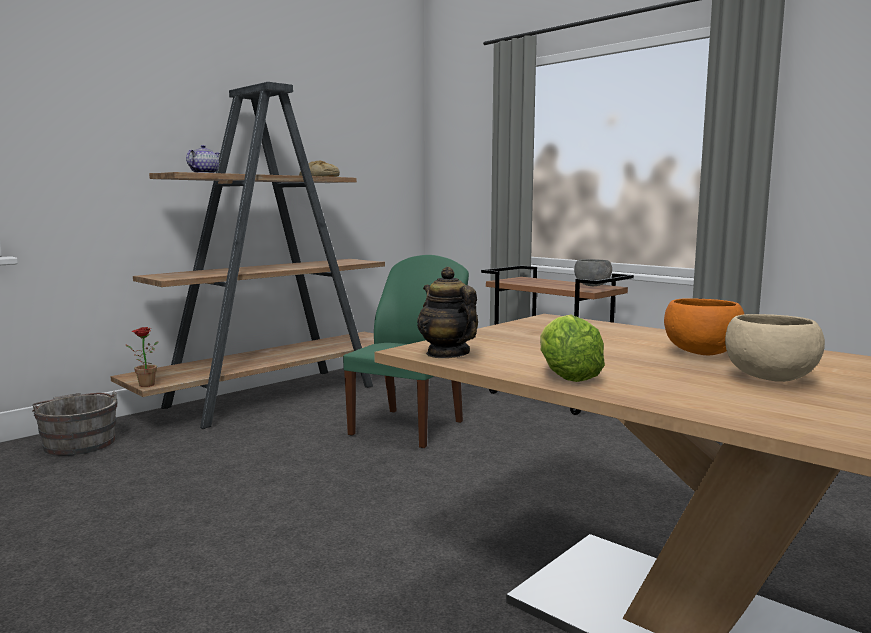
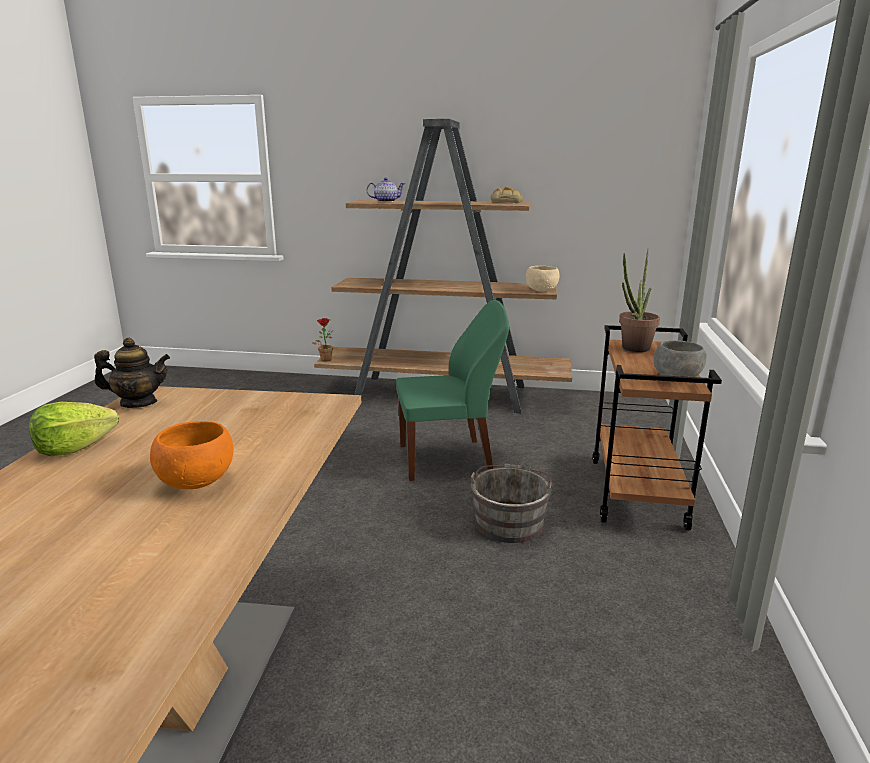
camera: 55 degrees right, 10 degrees up
grey bucket [32,392,117,456] -> grey bucket moved to [471,464,554,543]
teapot [417,267,478,358] -> teapot turned 60 degrees clockwise [94,338,170,408]
beige bowl [725,314,825,382] -> beige bowl moved to [526,266,560,292]
none -> potted plant [619,249,660,352]

